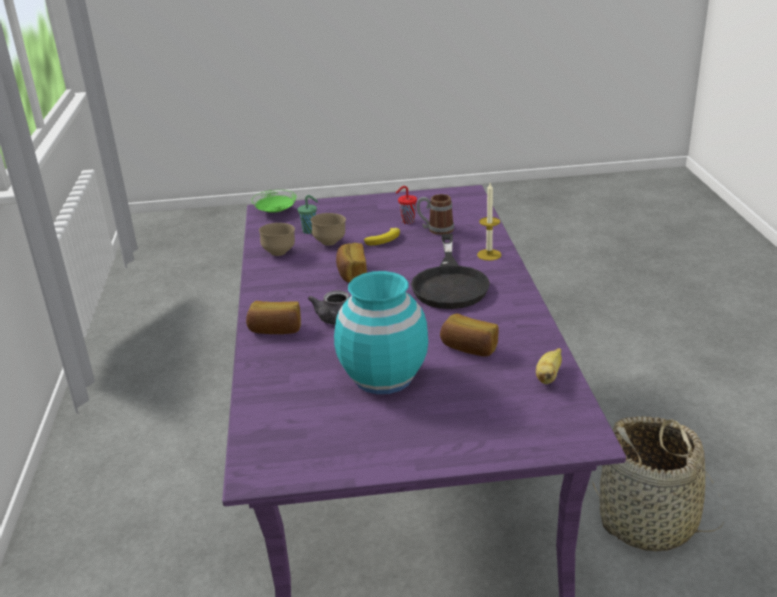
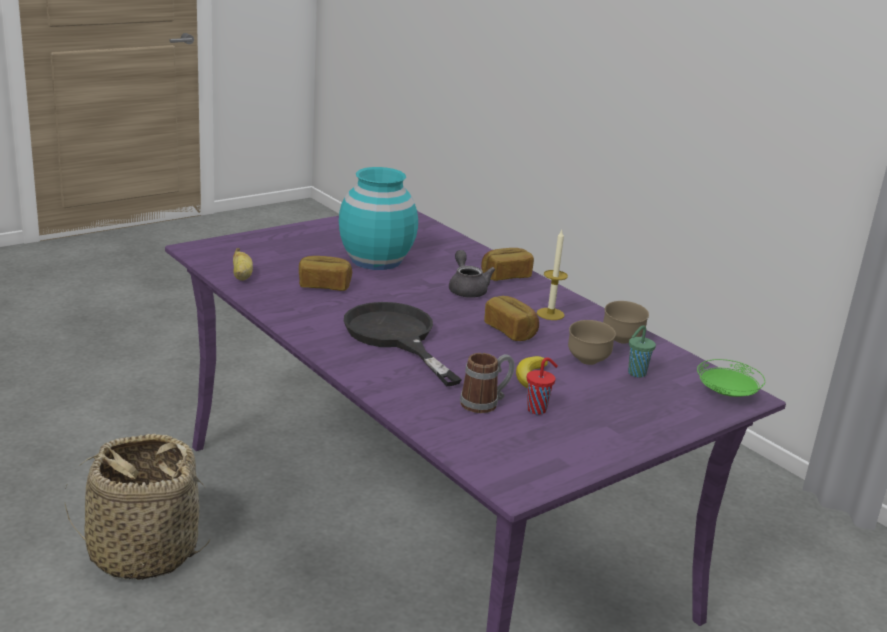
camera: 145 degrees right, 5 degrees down
candle [477,183,501,261] -> candle moved to [537,230,568,320]

